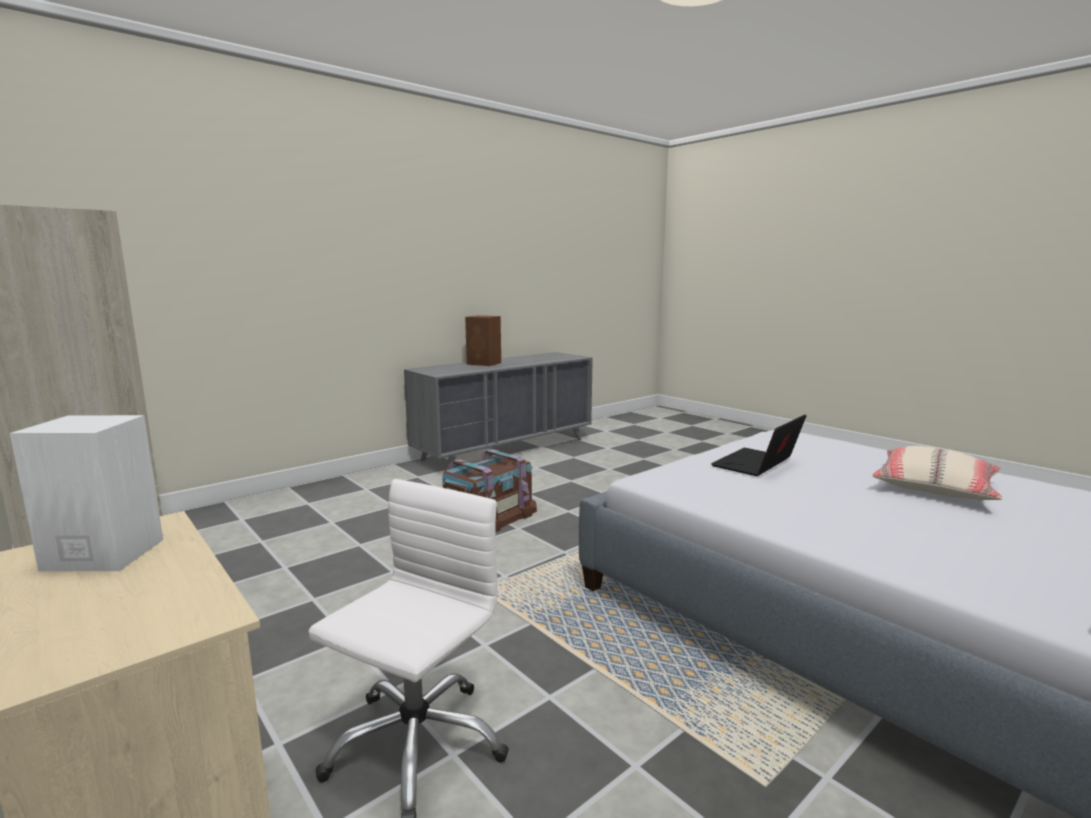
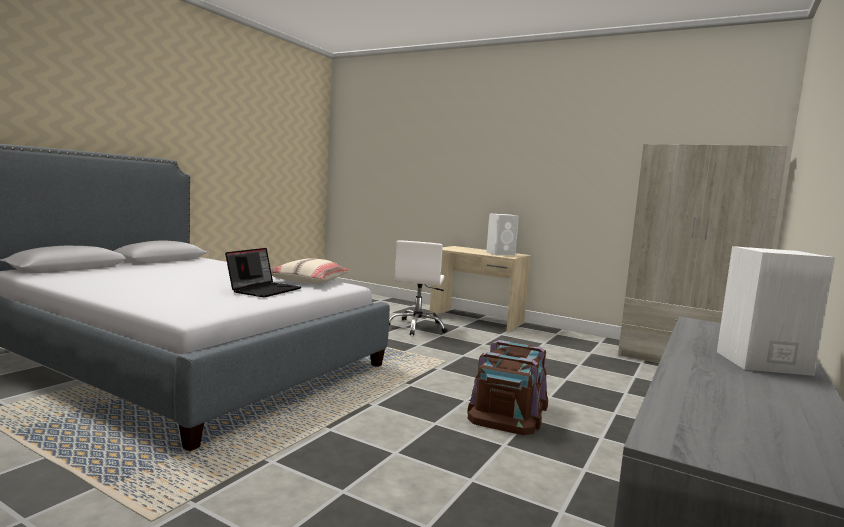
camera: 160 degrees right, 5 degrees down
brown speaker [465,315,501,366] -> white speaker [717,246,835,376]
beige pillow [872,446,1002,501] -> beige pillow moved to [271,258,350,284]

